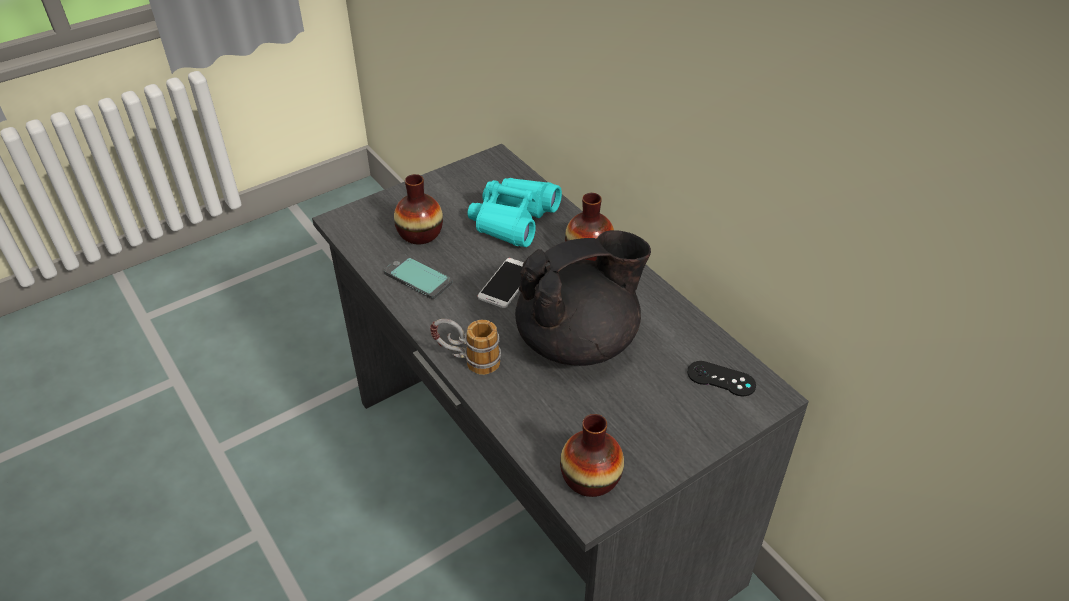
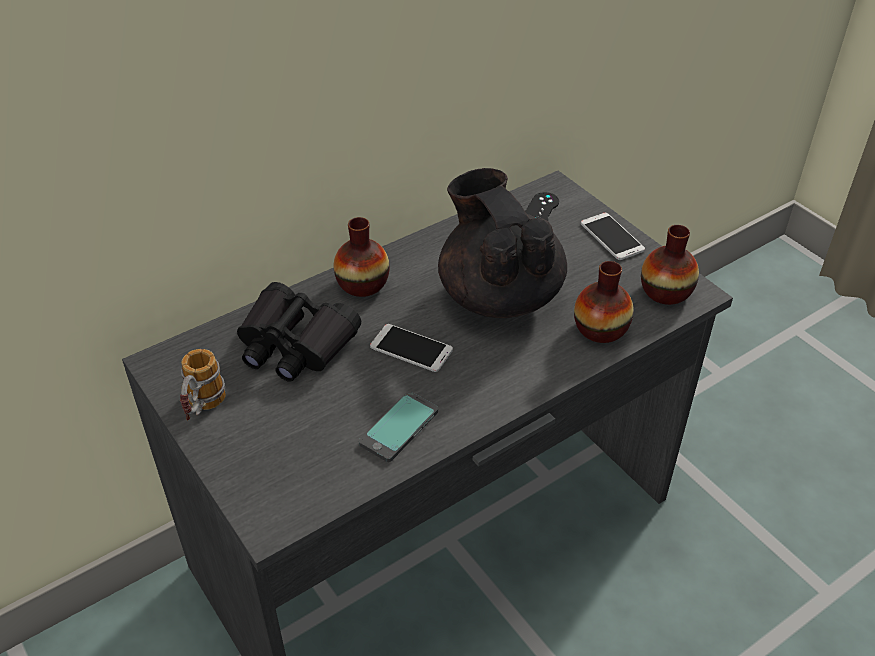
camera: 90 degrees left, 0 degrees up
vase [394,174,443,245] -> vase moved to [574,261,634,343]
mug [430,319,501,375] -> mug moved to [180,349,226,420]
turquoise binoculars [468,178,562,247] -> black binoculars [237,282,361,382]
none -> phone [581,213,645,260]

